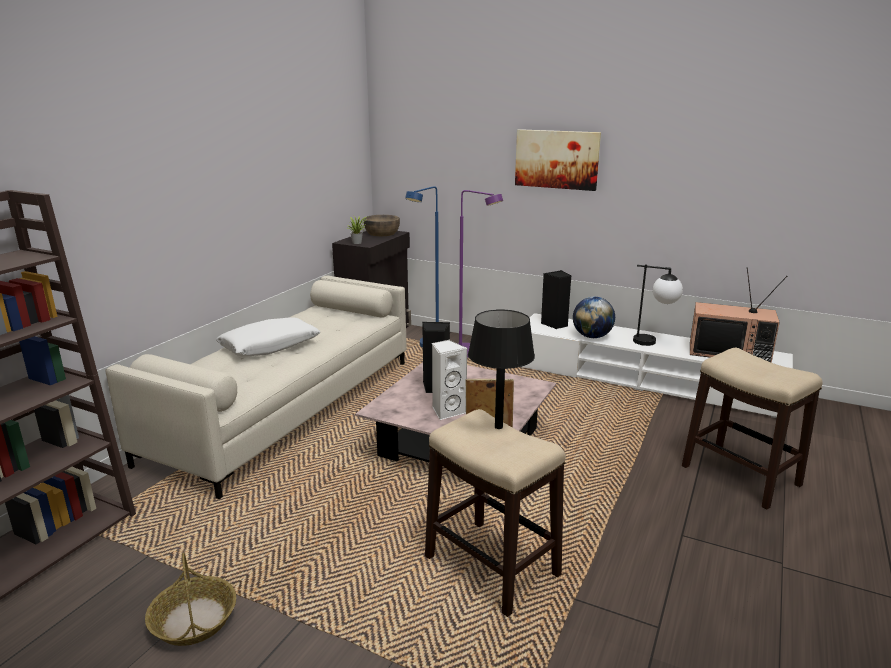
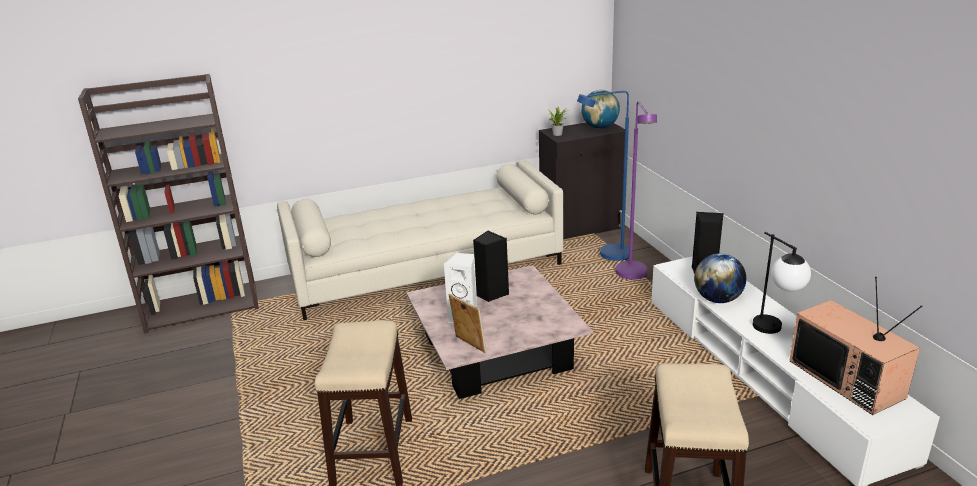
camera: 45 degrees right, 5 degrees up
basket [145,553,236,646] -> none
white pillow [216,317,320,356] -> none
brown bowl [363,215,400,236] -> globe [581,90,620,129]
black table lamp [468,309,535,429] -> none
picture [515,129,601,191] -> none

